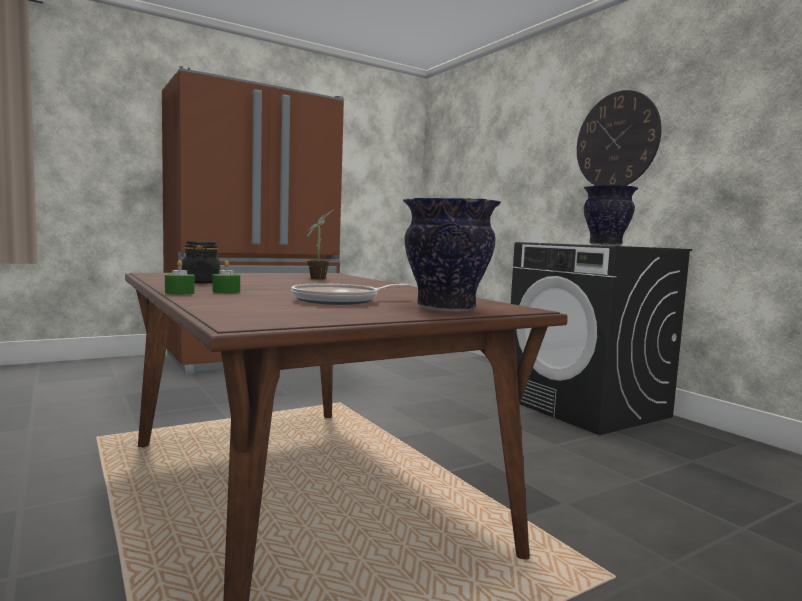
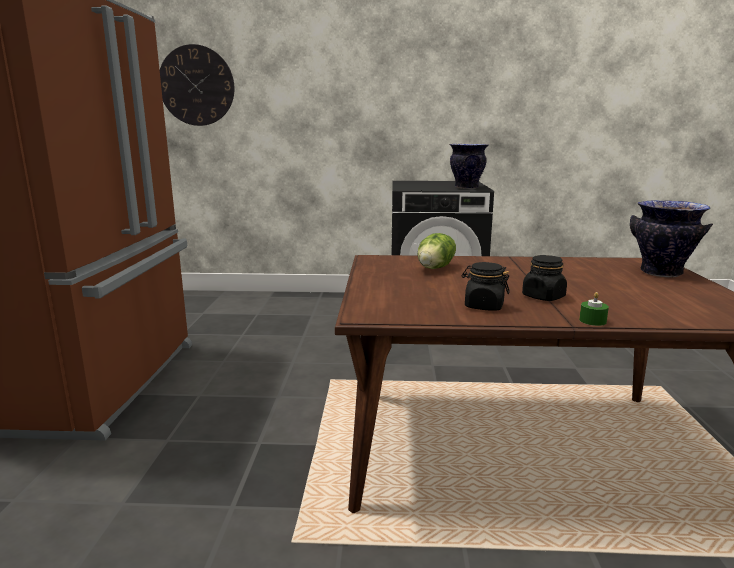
camera: 55 degrees left, 10 degrees up
green candle [213,260,240,294] -> none
frying pan [291,283,411,305] -> none
potted plant [307,210,333,280] -> lettuce [418,233,456,269]
wall clock [577,90,661,186] -> wall clock moved to [160,44,234,126]
none -> black jar [522,255,567,301]

